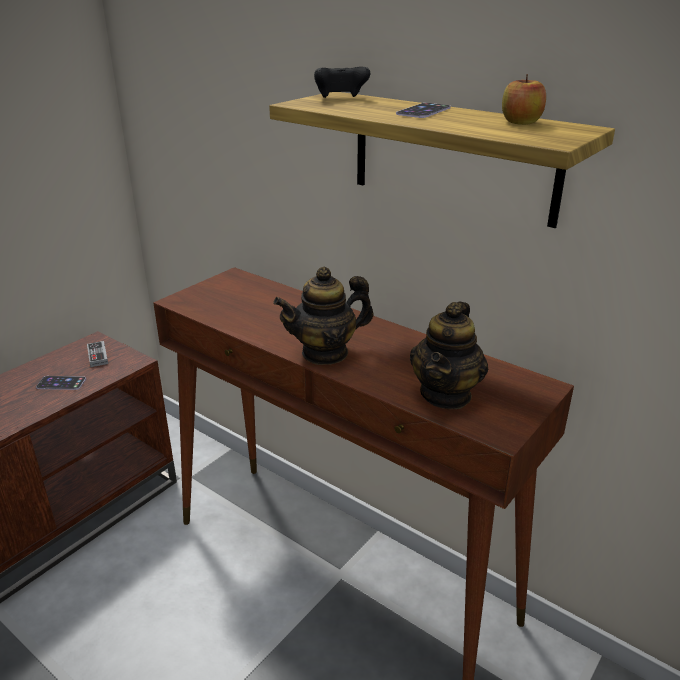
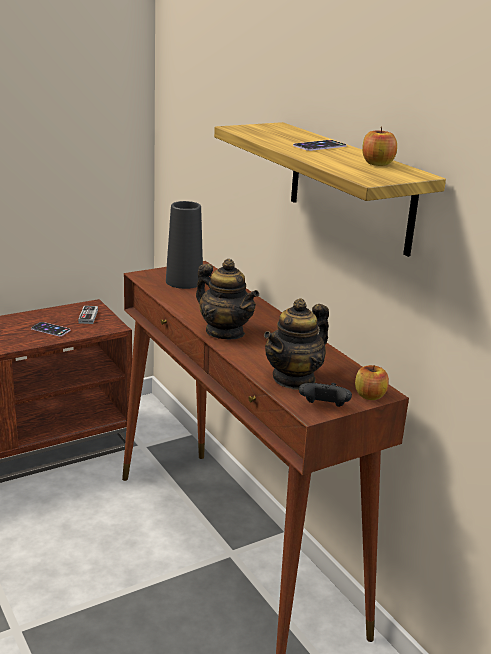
camera: 20 degrees right, 5 degrees down
teapot [273,267,374,365] -> teapot turned 135 degrees counterclockwise [196,259,259,339]
black game controller [314,67,370,98] -> black game controller moved to [299,383,352,407]
none -> black vase [166,201,203,289]
none -> apple [355,365,389,400]

